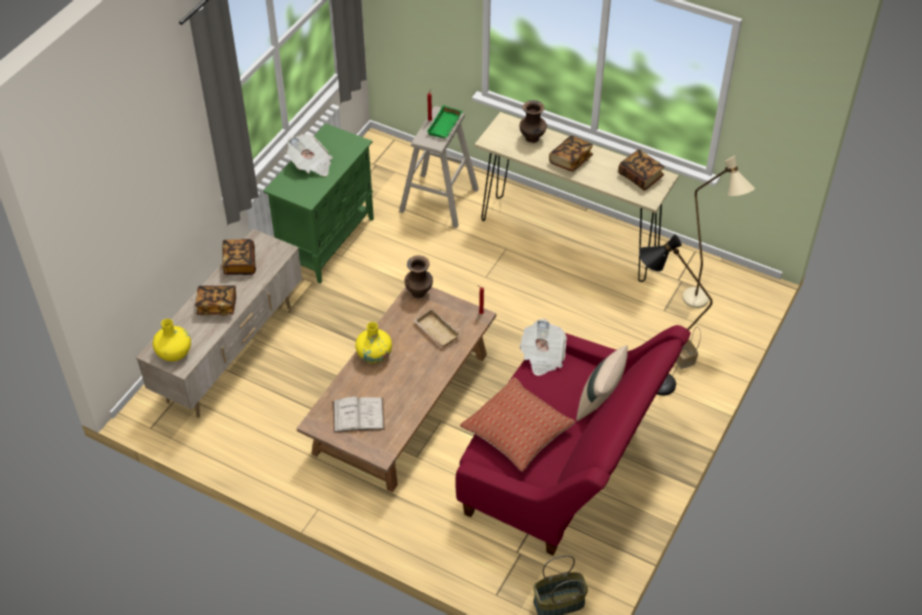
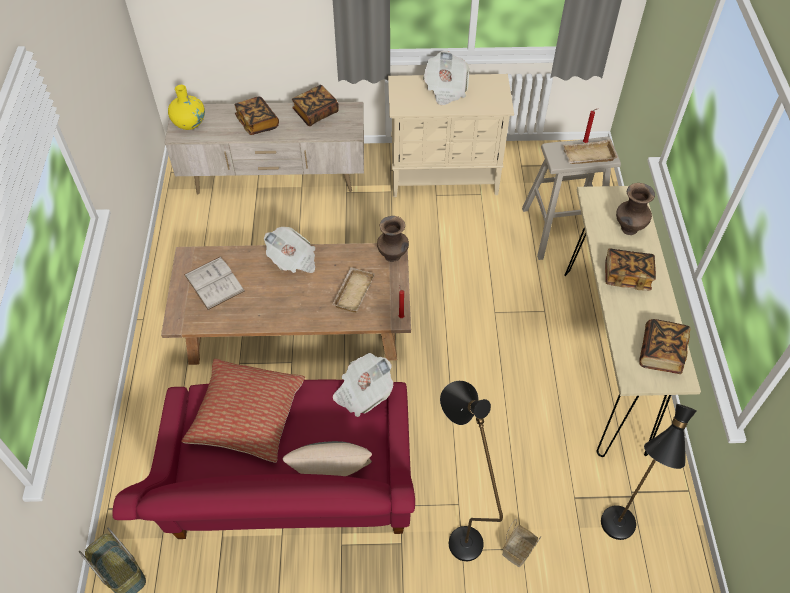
camera: 60 degrees right, 5 degrees up
green cabinet [263,123,374,283] -> beige cabinet [388,74,514,197]
yellow vase [355,322,392,364] -> newspaper [264,227,315,273]
green tray [427,105,463,138] -> beige tray [563,139,618,164]
beige floor lamp [683,156,755,308] -> black floor lamp [601,404,697,540]

